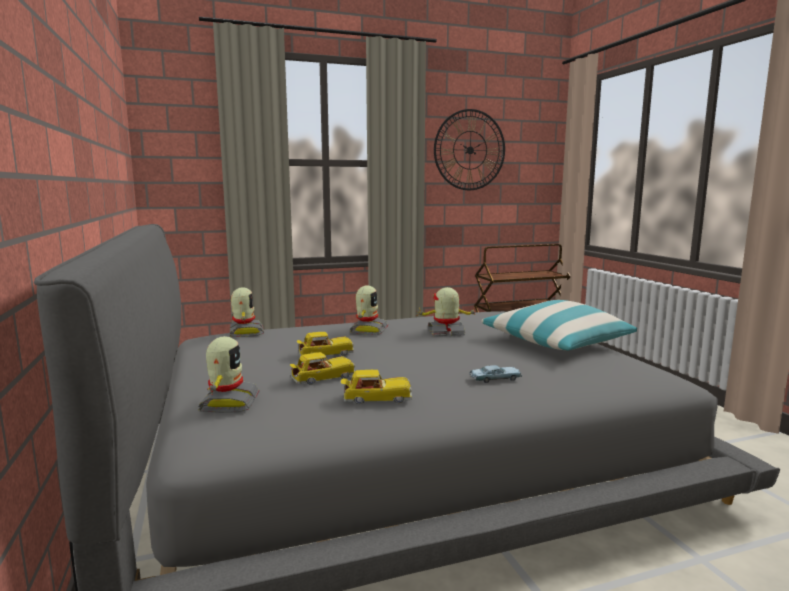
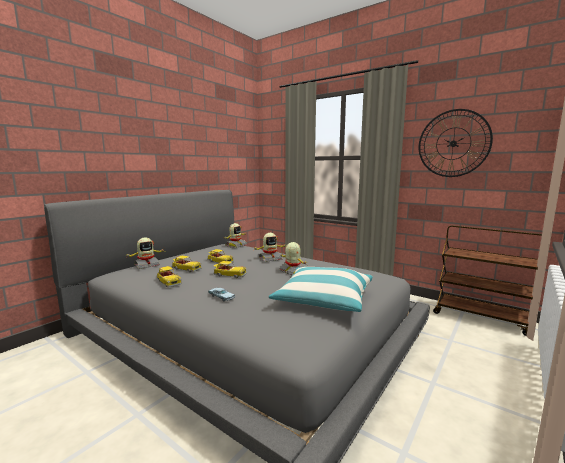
camera: 55 degrees right, 0 degrees up
none -> toy car [214,261,247,278]

